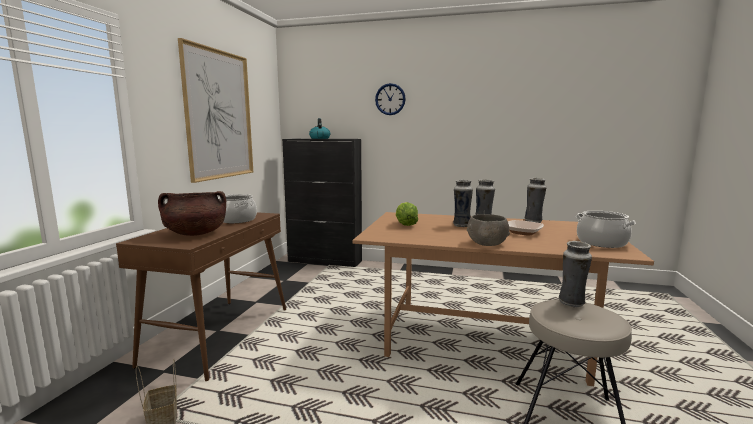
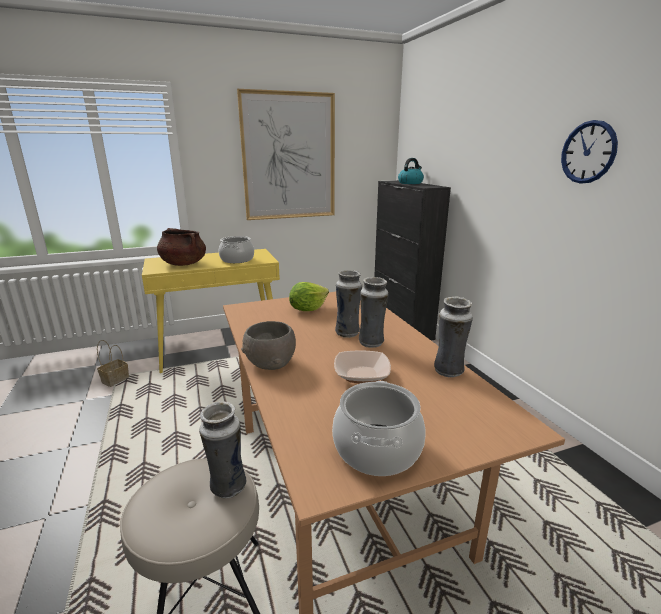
camera: 55 degrees right, 10 degrees up
brown console table [116,212,286,381] -> yellow console table [142,249,280,373]
wall clock [375,83,406,115] -> wall clock moved to [561,120,618,184]

